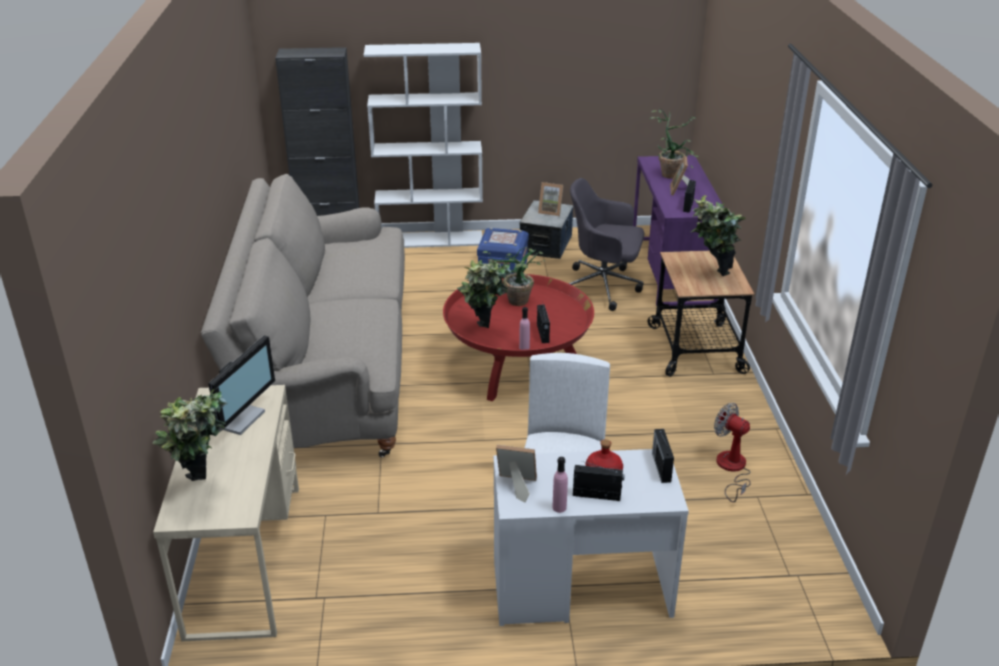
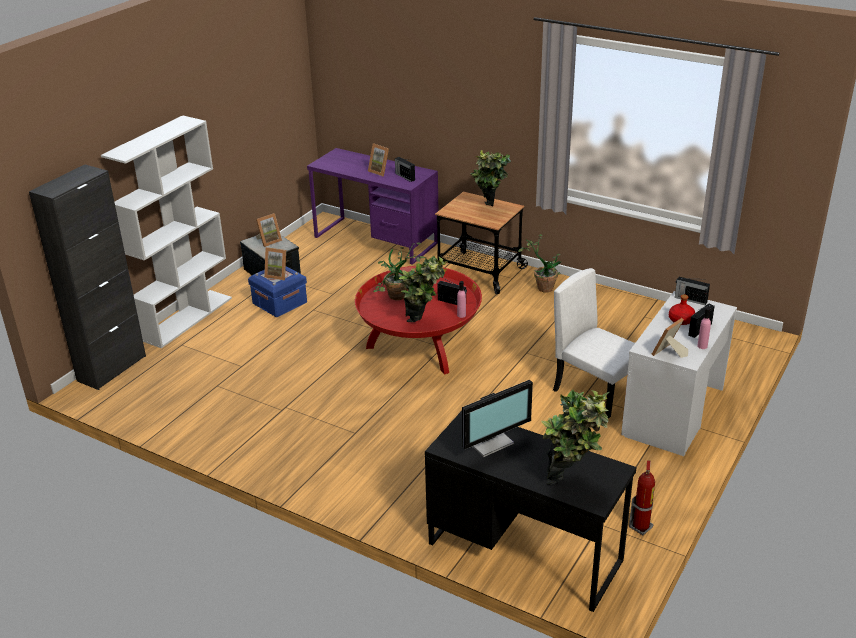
camera: 55 degrees left, 0 degrees up
beige desk [153,385,299,642] -> black desk [425,411,637,612]
beige sofa [201,174,405,457] -> none
monitor [208,336,275,435] -> monitor turned 90 degrees clockwise [462,380,533,457]
grey office chair [568,178,644,311] -> none
potted plant [650,109,699,179] -> potted plant moved to [518,234,562,293]
fan [714,403,751,502] -> none
none -> picture frame [264,247,286,280]
none -> fire extinguisher [629,460,655,535]

